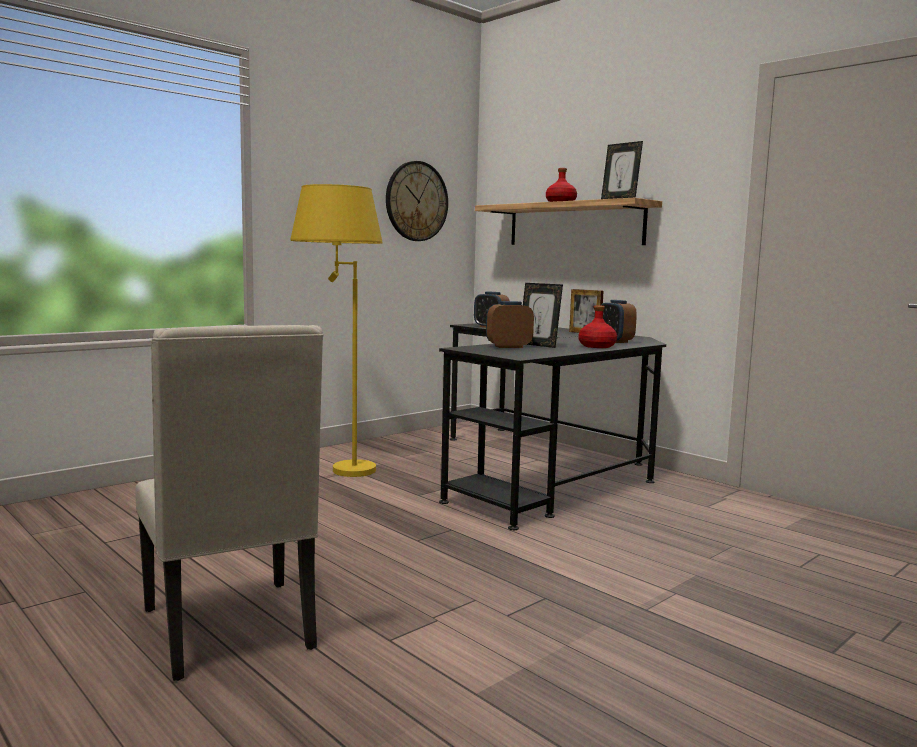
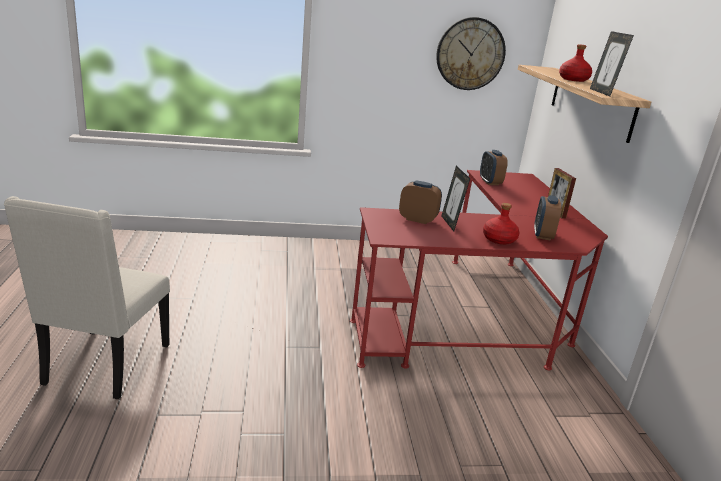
camera: 35 degrees right, 15 degrees up
yellow floor lamp [290,184,382,477] -> none
black desk [439,323,666,530] -> red desk [350,170,608,371]

